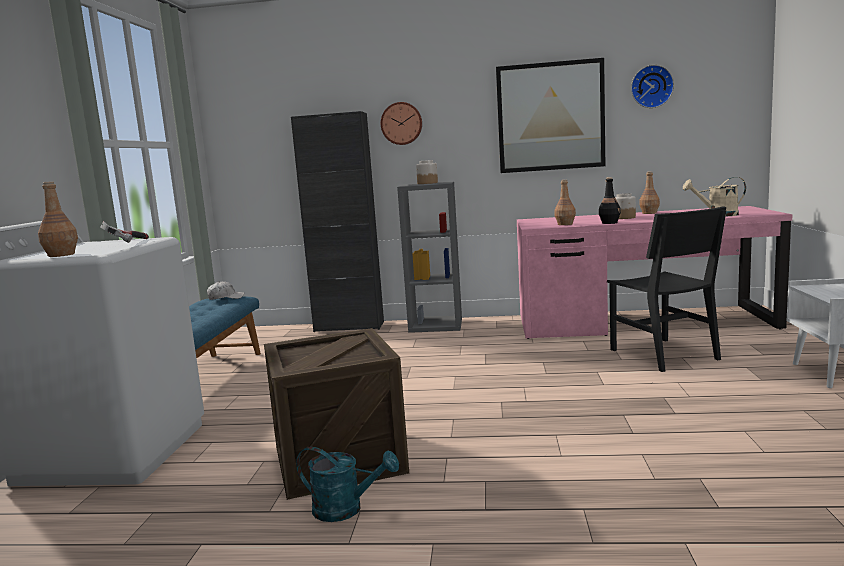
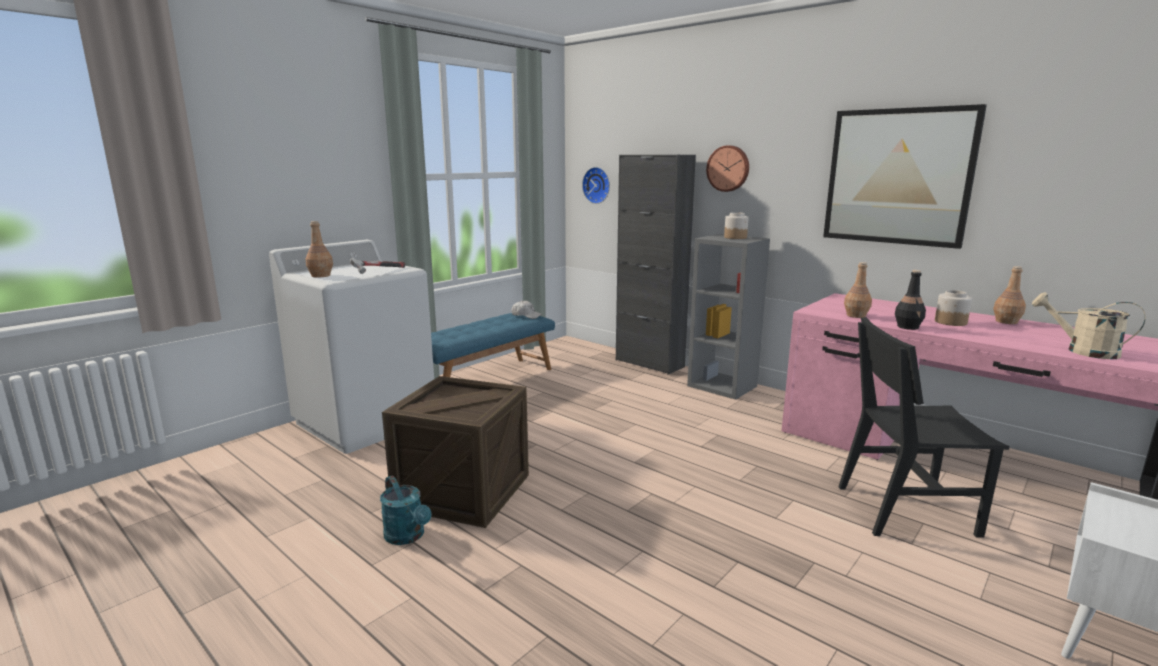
camera: 35 degrees right, 5 degrees up
black chair [607,206,727,372] -> black chair turned 75 degrees clockwise [839,317,1009,538]
wall clock [631,65,674,108] -> wall clock moved to [582,167,610,204]

